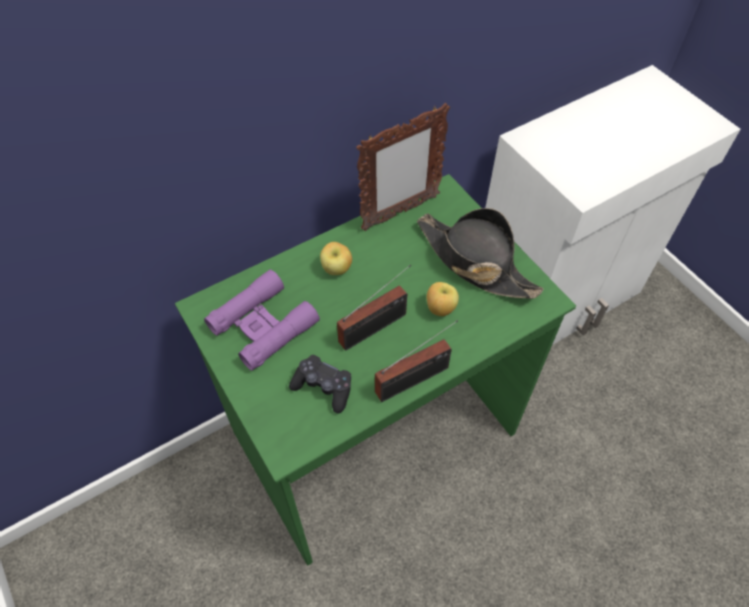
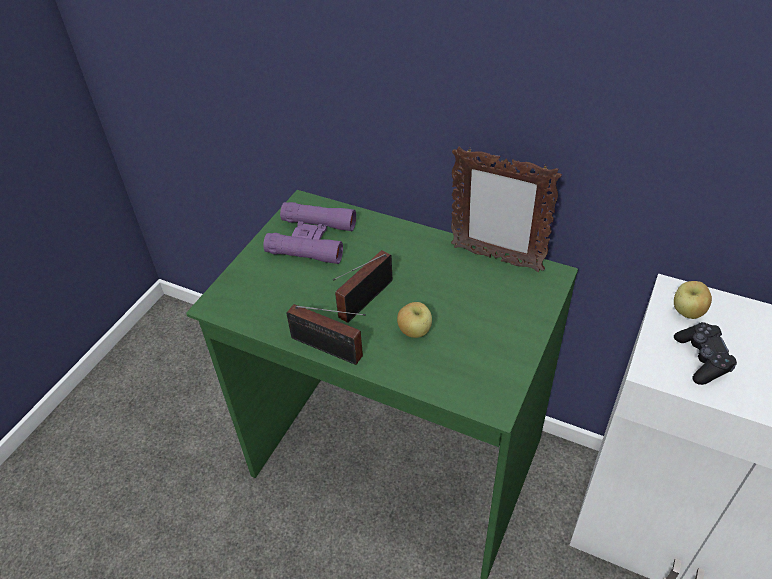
camera: 60 degrees right, 10 degrees down
black game controller [289,355,351,413] -> black game controller moved to [674,322,737,385]
apple [320,242,352,275] -> apple moved to [674,281,712,319]
radio [337,265,411,351] -> radio turned 105 degrees clockwise [333,250,392,323]
black hat [417,208,543,299] -> none

